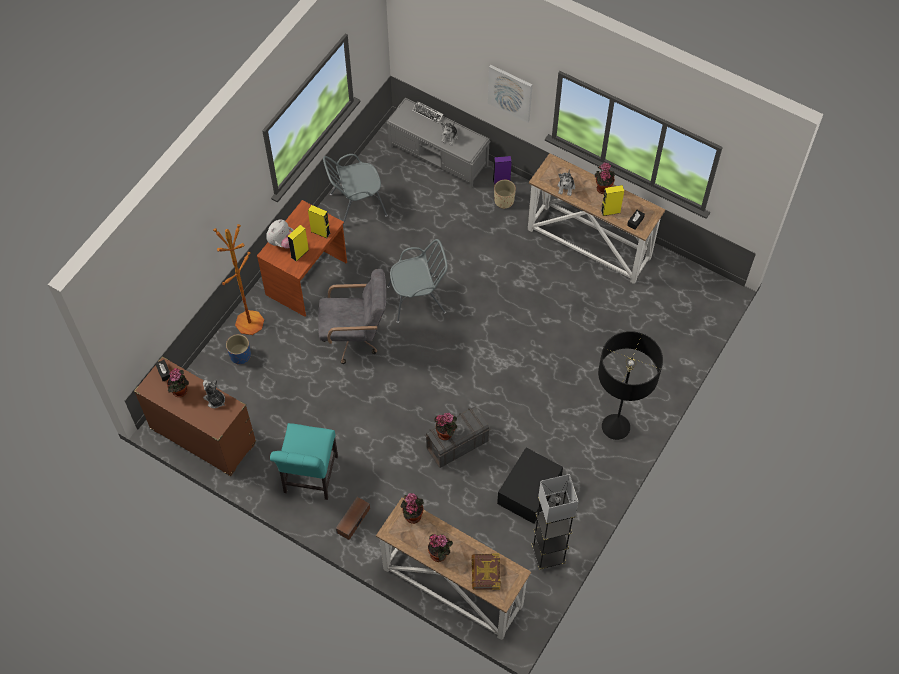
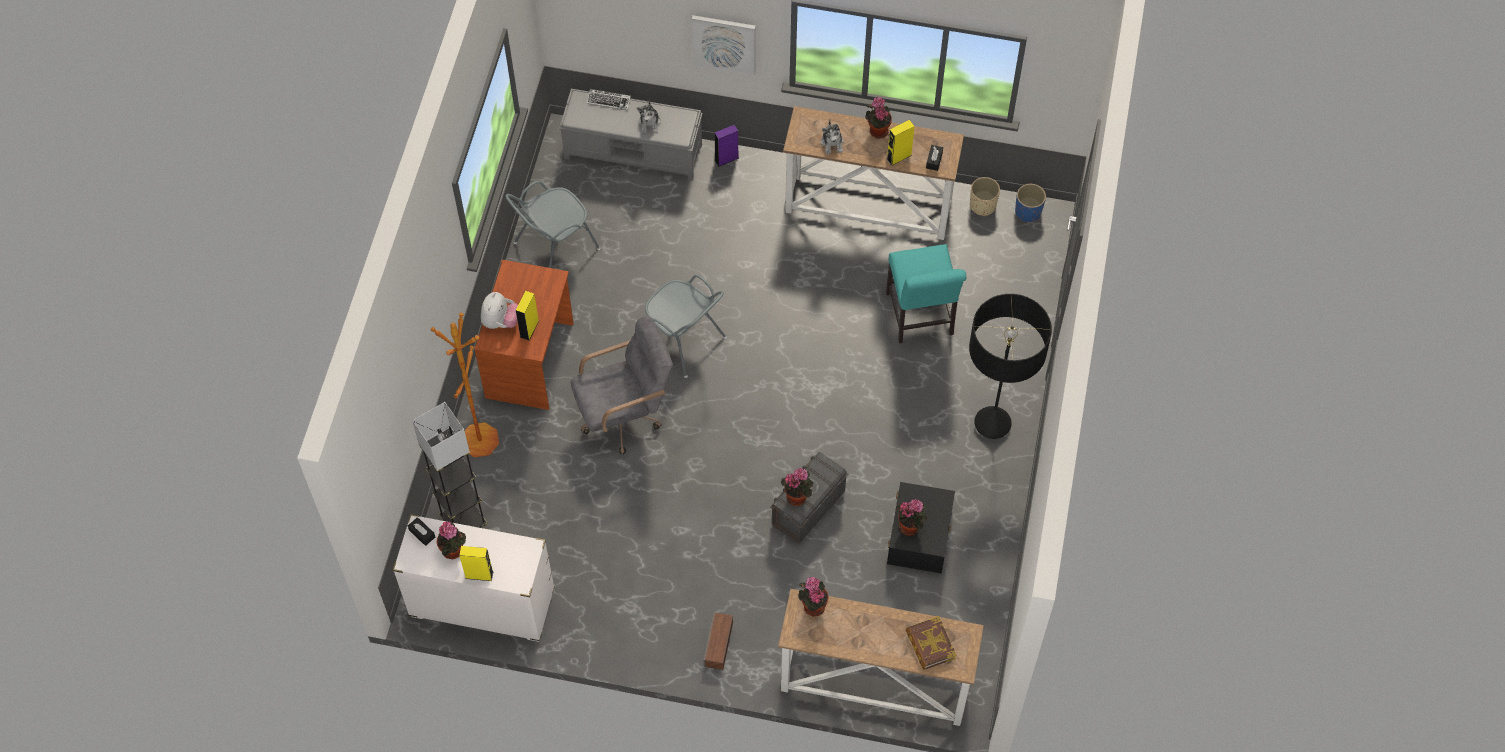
camera: 20 degrees left, 0 degrees up
brown dresser [134,356,256,476] -> white dresser [393,514,555,642]
plush toy [203,379,225,408] -> none
blue planter [226,334,251,365] -> blue planter moved to [1015,184,1046,223]
turquoise chair [270,423,338,500] -> turquoise chair moved to [886,244,966,343]
yellow speaker [308,205,330,238] -> yellow speaker moved to [459,546,494,581]
grey chair [387,239,448,323] -> grey chair turned 75 degrees clockwise [645,275,727,378]
potted plant [428,534,453,562] -> potted plant moved to [896,499,927,536]
beige planter [494,180,516,209] -> beige planter moved to [970,177,1000,216]
grey floor lamp [532,474,578,570] -> grey floor lamp moved to [412,402,487,528]

